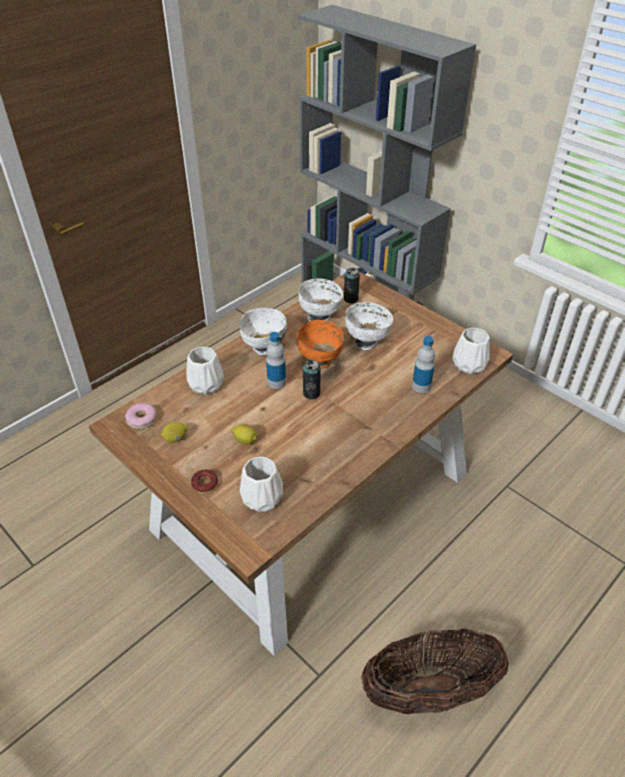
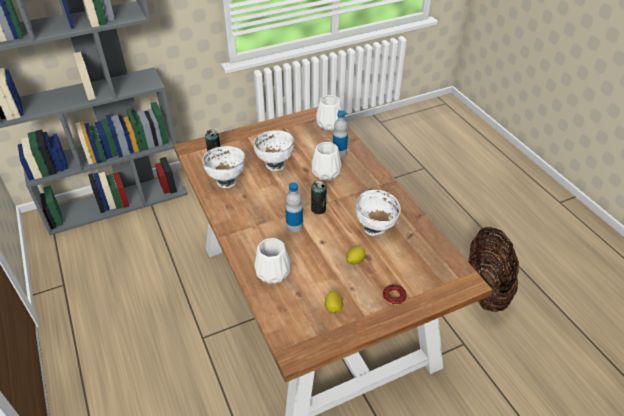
camera: 70 degrees left, 0 degrees up
donut [125,403,156,429] -> none
white bowl [239,308,287,355] -> white bowl moved to [356,190,401,236]
white vase [240,457,283,512] -> white vase moved to [311,142,341,181]
orange bowl [297,320,344,369] -> none

